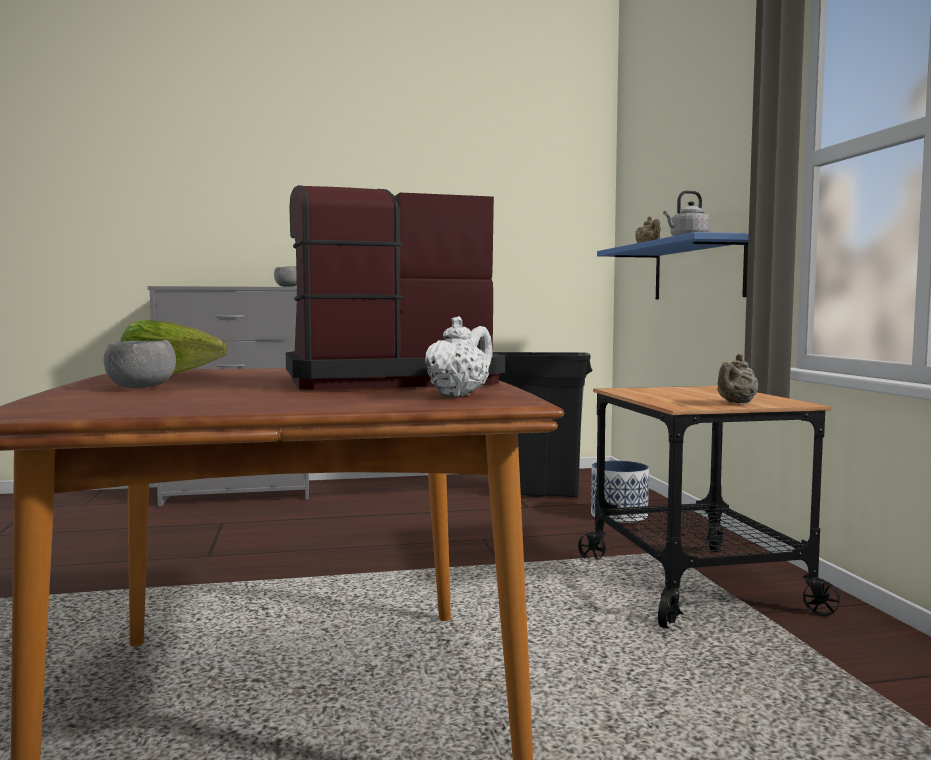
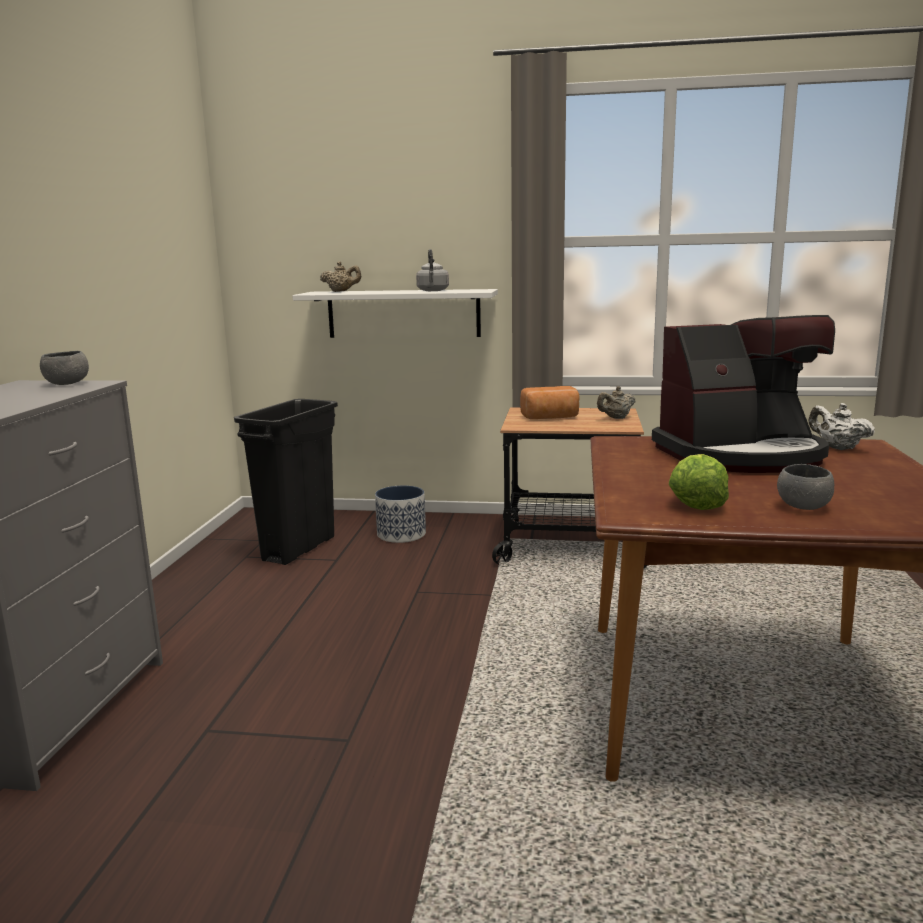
camera: 70 degrees left, 10 degrees up
coffee machine [286,185,505,390] -> coffee machine turned 105 degrees counterclockwise [652,315,835,473]
blue shelf [597,232,749,299] -> white shelf [292,289,498,338]
beige teapot [717,354,758,403] -> beige teapot turned 90 degrees clockwise [597,386,635,419]
none -> bread [520,386,579,419]

